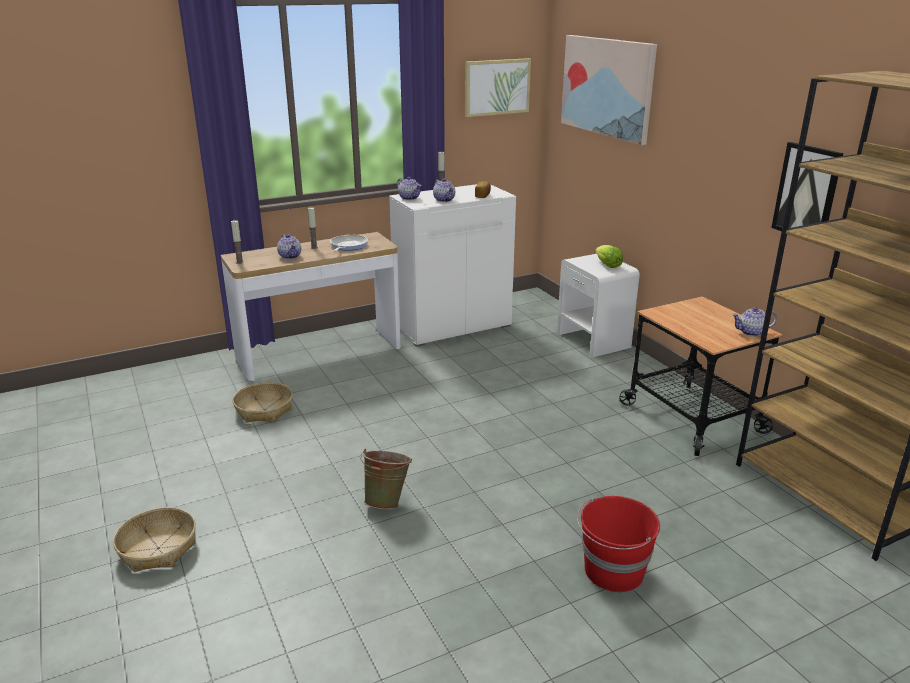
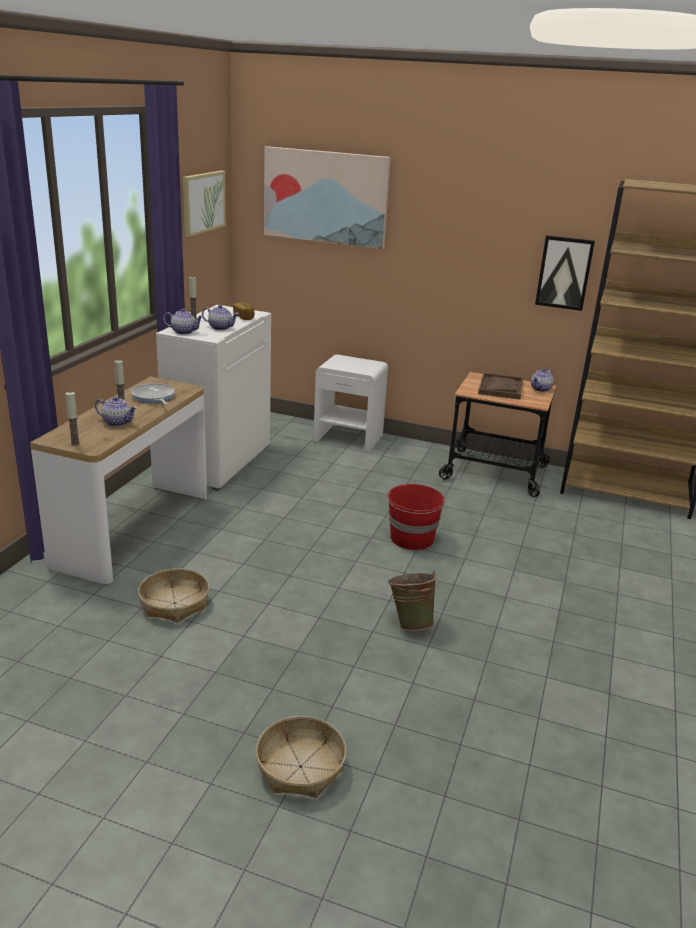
camera: 45 degrees left, 0 degrees up
red bucket [577,496,660,592] -> red bucket moved to [387,484,446,550]
lettuce [595,245,623,268] -> none
none -> brown tray [478,373,523,400]

